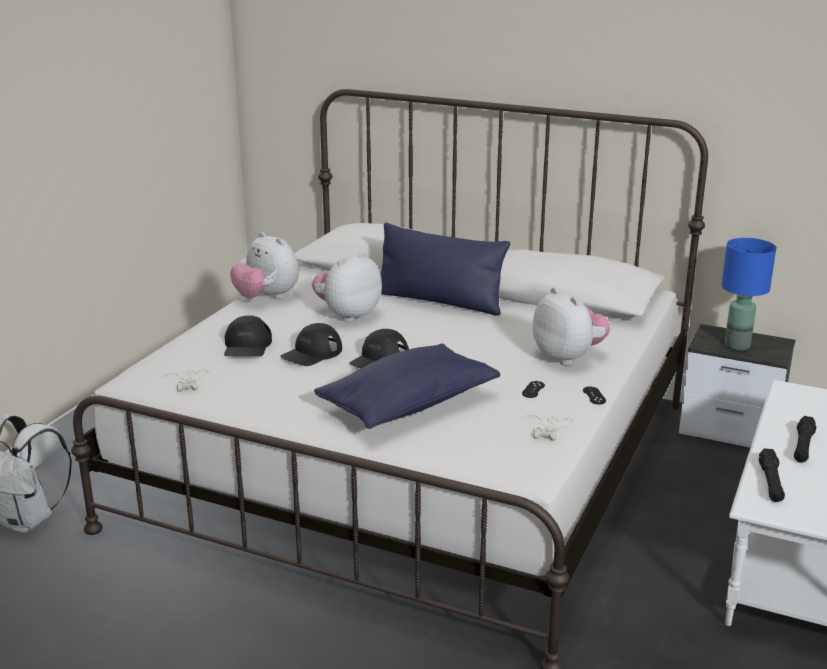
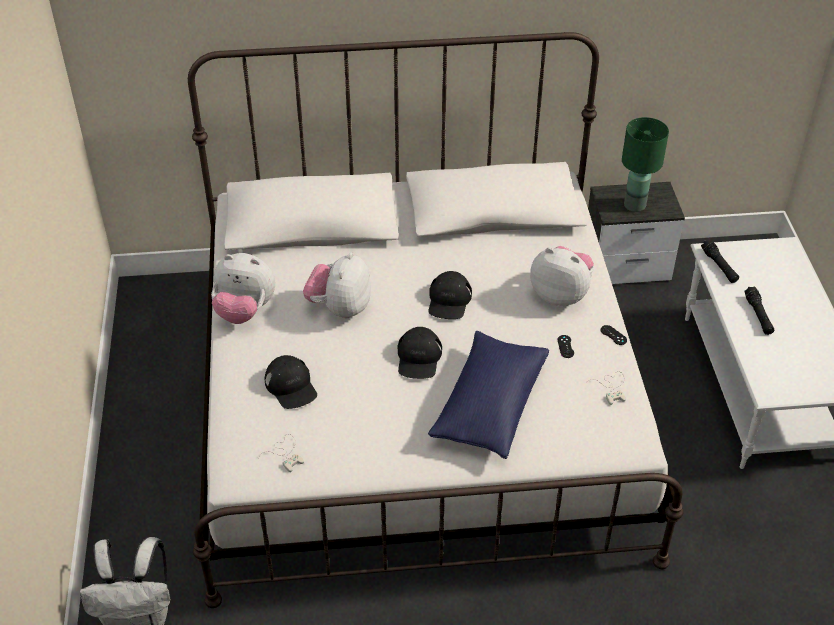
camera: 30 degrees left, 20 degrees up
black cap [280,323,342,366] -> black cap moved to [428,271,472,319]
blue pillow [380,222,510,316] -> none
blue table lamp [722,238,776,350] -> green table lamp [622,117,669,212]
black flashlight [759,448,785,502] -> black flashlight moved to [701,239,739,283]

